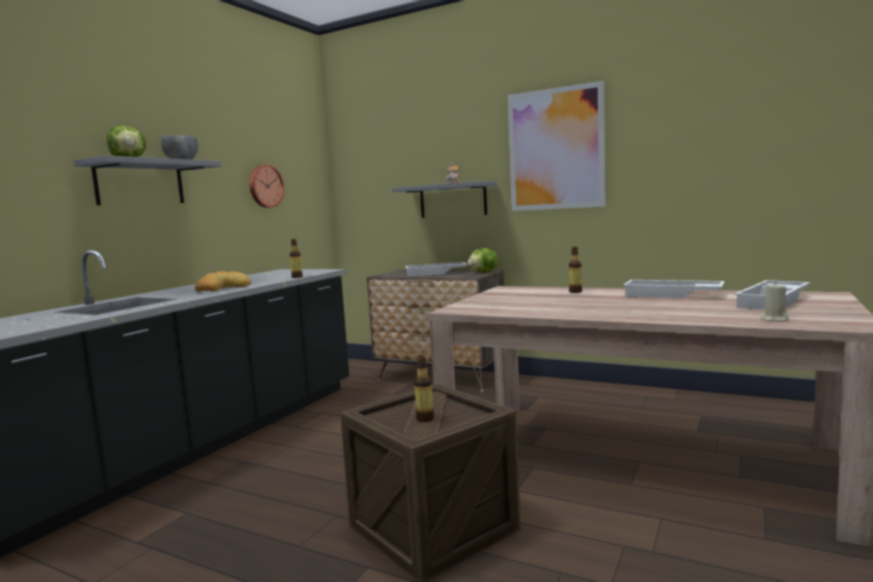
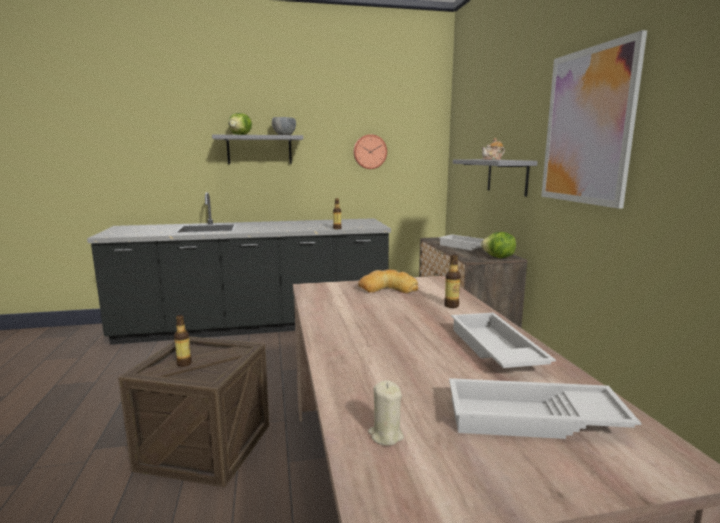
camera: 50 degrees right, 5 degrees up
bread [195,271,251,291] -> bread moved to [358,270,418,293]

